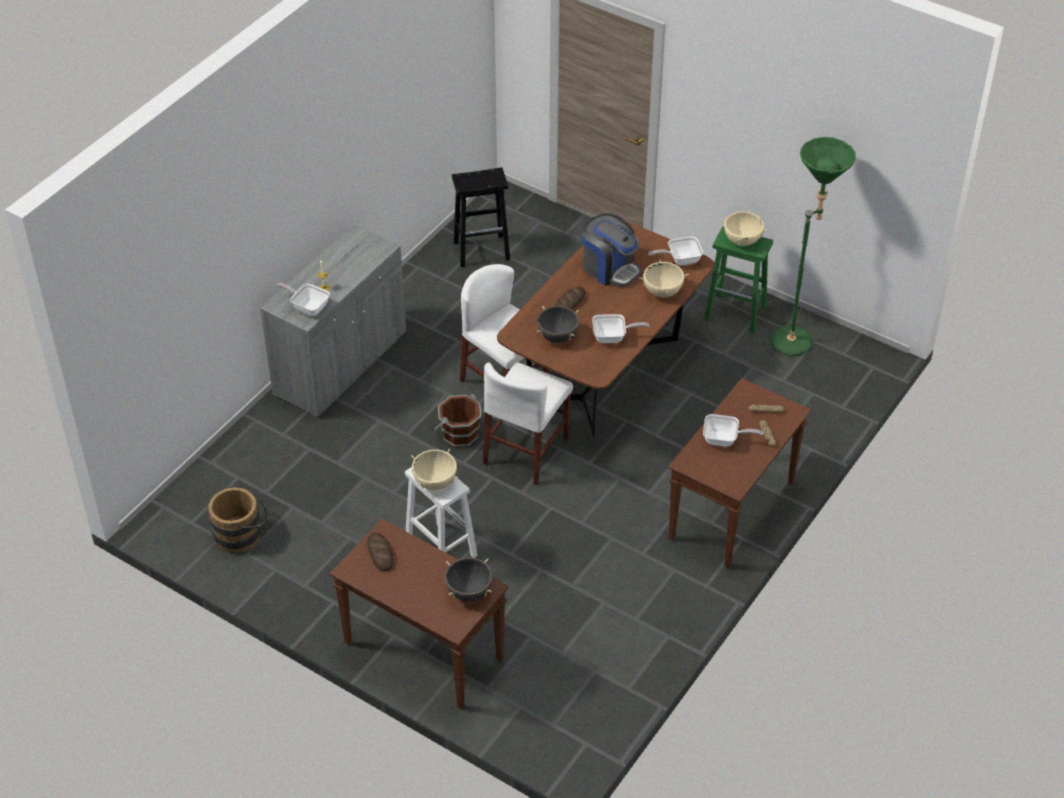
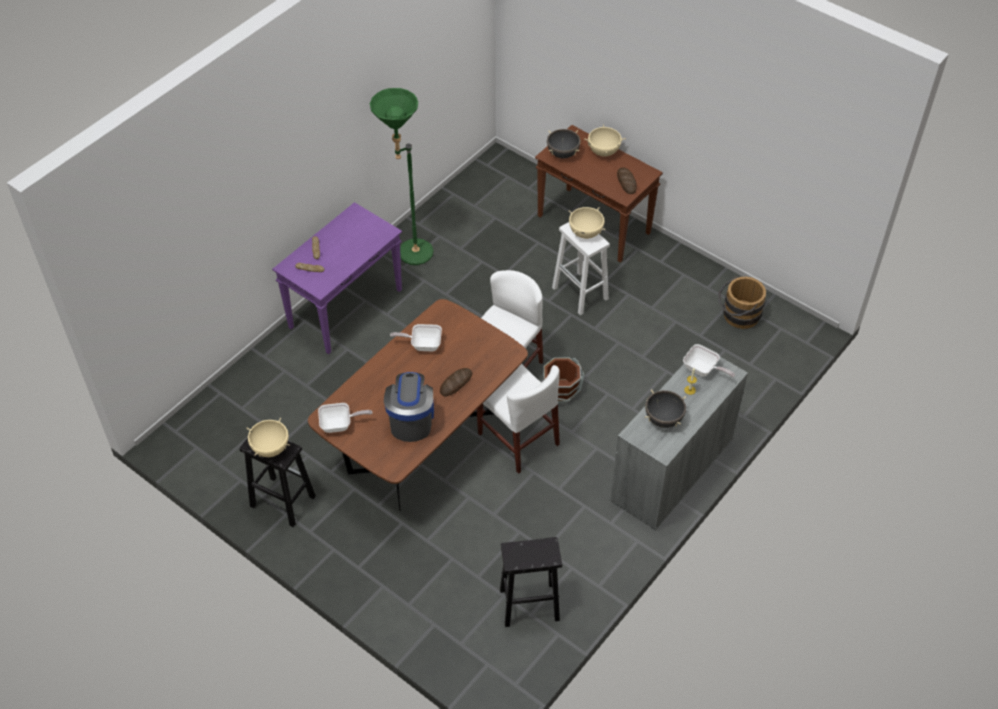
camera: 175 degrees left, 5 degrees up
black cooking pot [537,306,579,343] -> black cooking pot moved to [645,389,687,428]
coffee machine [581,213,642,287] -> coffee machine turned 45 degrees clockwise [384,372,434,442]
beige cooking pot [639,259,689,298] -> beige cooking pot moved to [584,124,626,157]
brown console table [668,378,811,568] -> purple console table [272,202,402,354]
frying pan [703,414,763,447] -> none
green stool [704,227,773,334] -> black stool [240,438,316,527]
green floor lamp [770,137,856,356] -> green floor lamp moved to [370,88,433,265]

